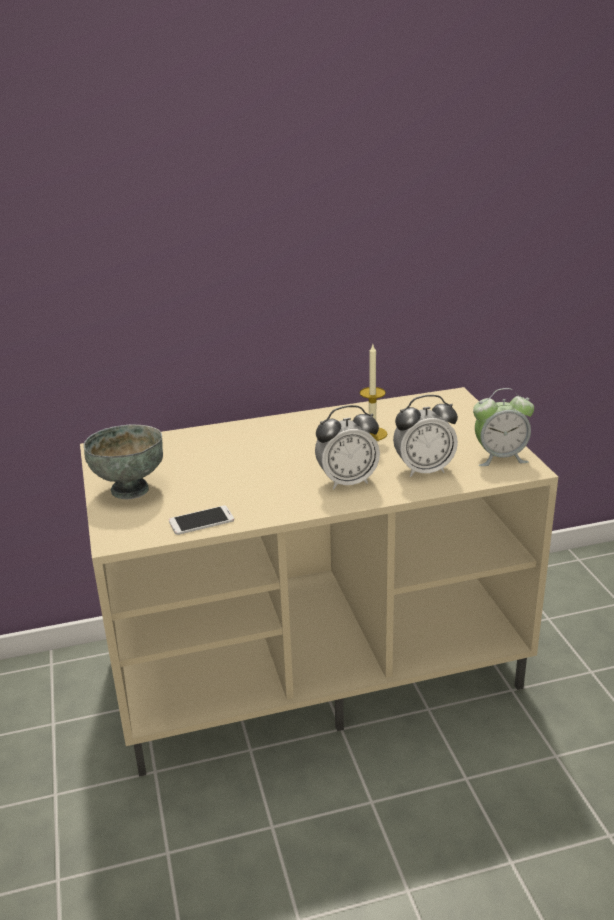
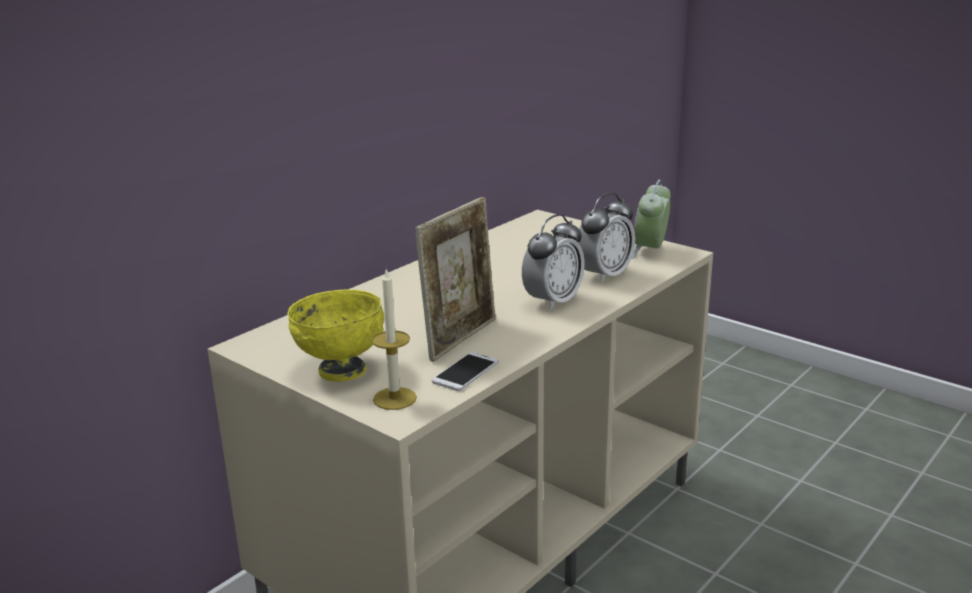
camera: 35 degrees left, 5 degrees down
grey bowl [84,424,163,499] -> yellow bowl [287,290,384,382]
candle [360,345,387,441] -> candle moved to [372,268,417,410]
alarm clock [473,388,534,466] -> alarm clock turned 150 degrees clockwise [632,180,671,258]
none -> picture frame [415,197,496,362]

